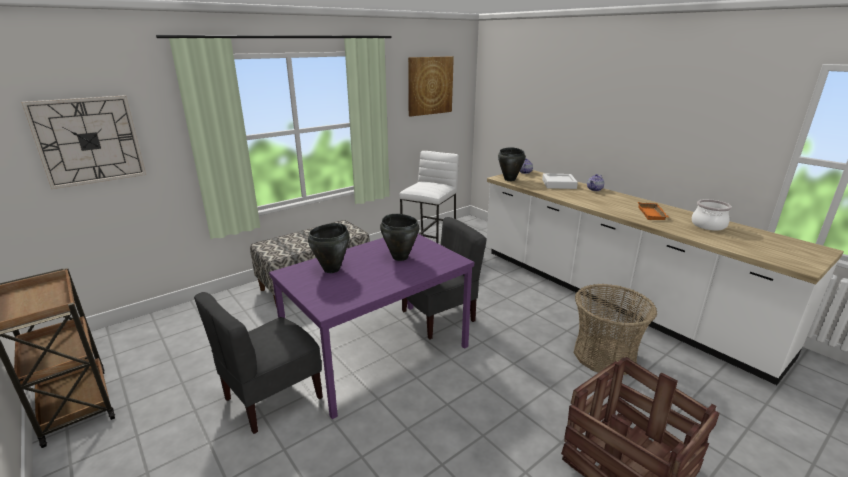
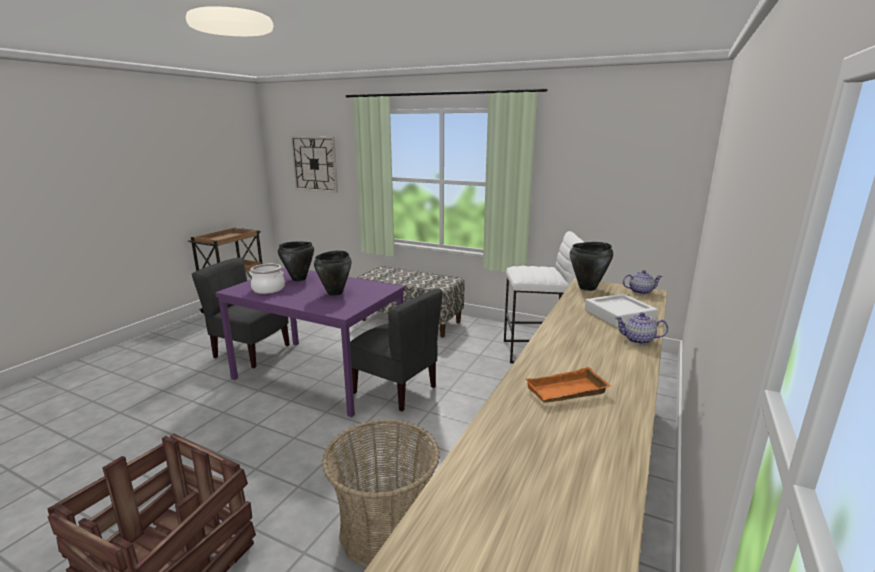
camera: 65 degrees right, 5 degrees down
picture [408,56,454,117] -> none
cooking pot [692,199,732,231] -> cooking pot moved to [250,264,285,294]

